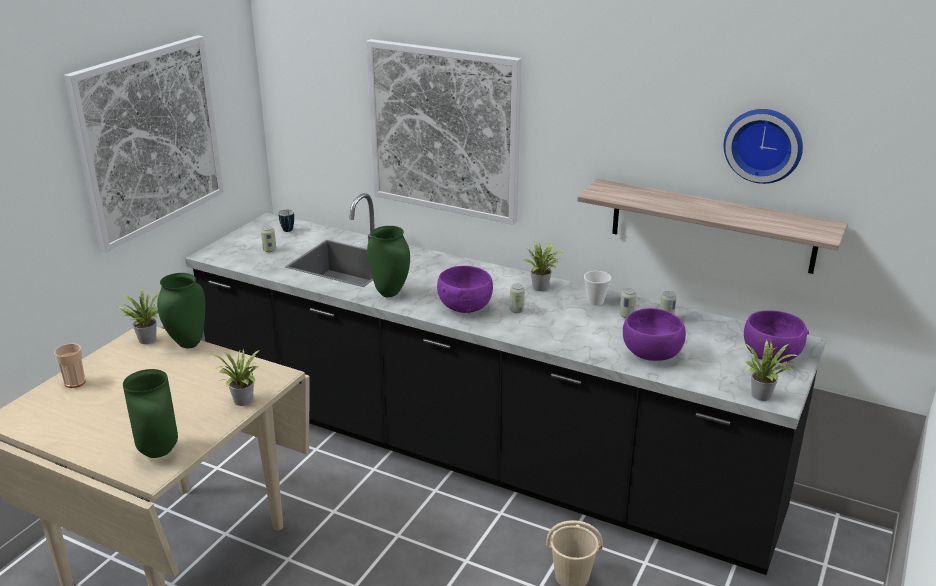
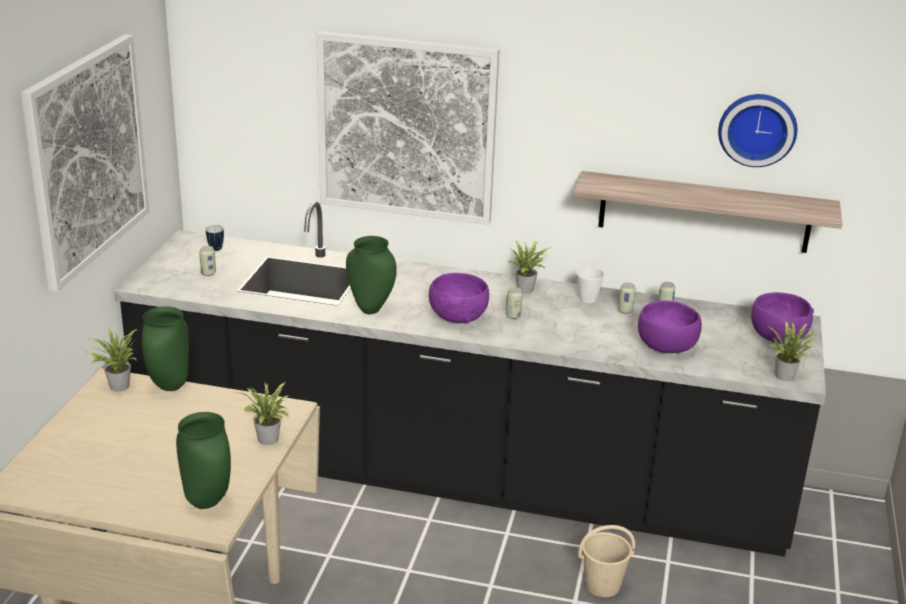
camera: 15 degrees left, 0 degrees up
cup [54,343,86,388] -> none

